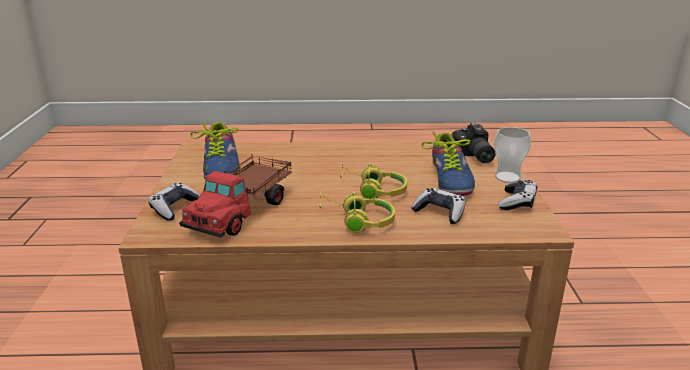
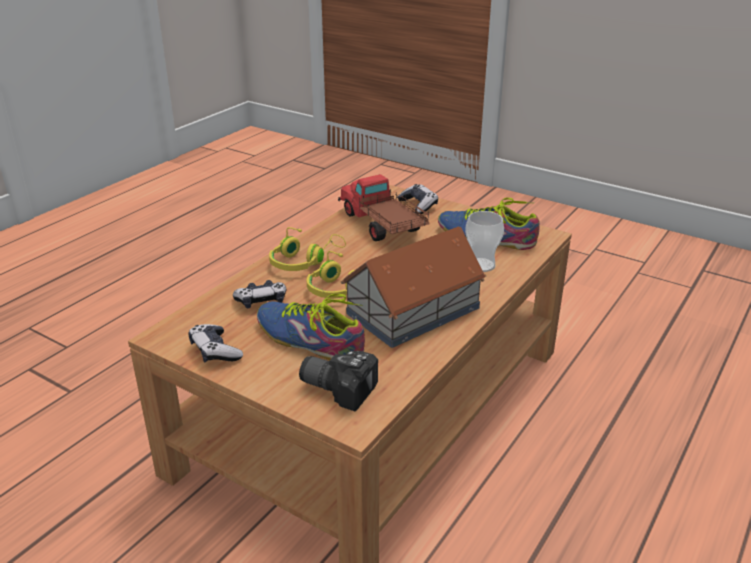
camera: 125 degrees right, 5 degrees up
cup [494,127,531,183] -> cup moved to [465,211,504,272]
none -> toy house [341,226,486,348]

